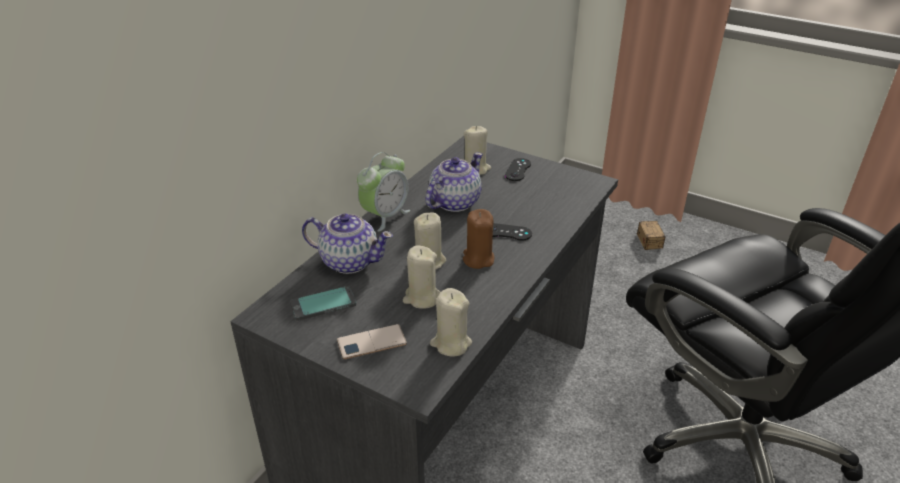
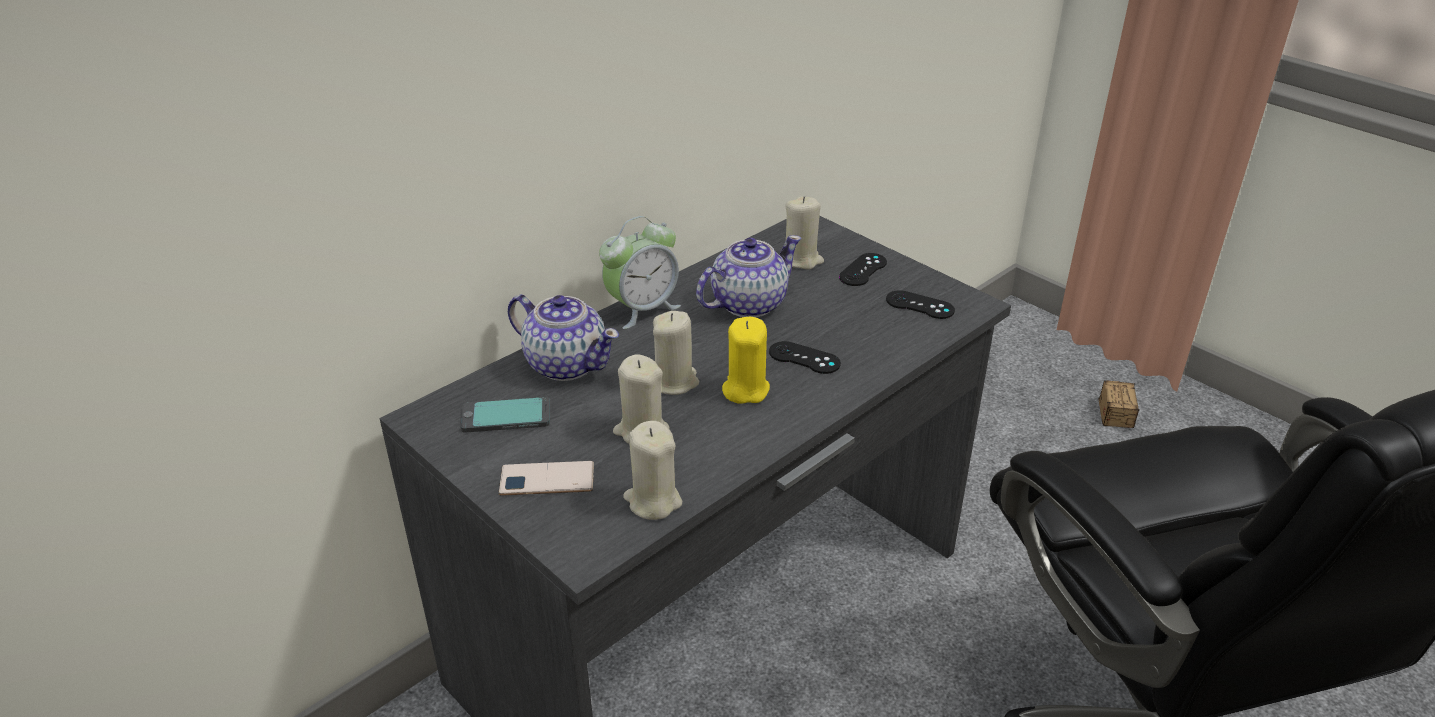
camera: 15 degrees right, 0 degrees up
brown candle [463,209,494,269] -> yellow candle [722,317,770,404]
none -> black game controller [886,290,955,319]

